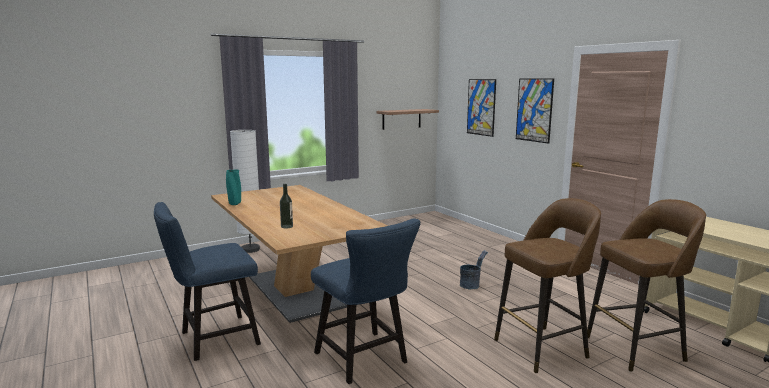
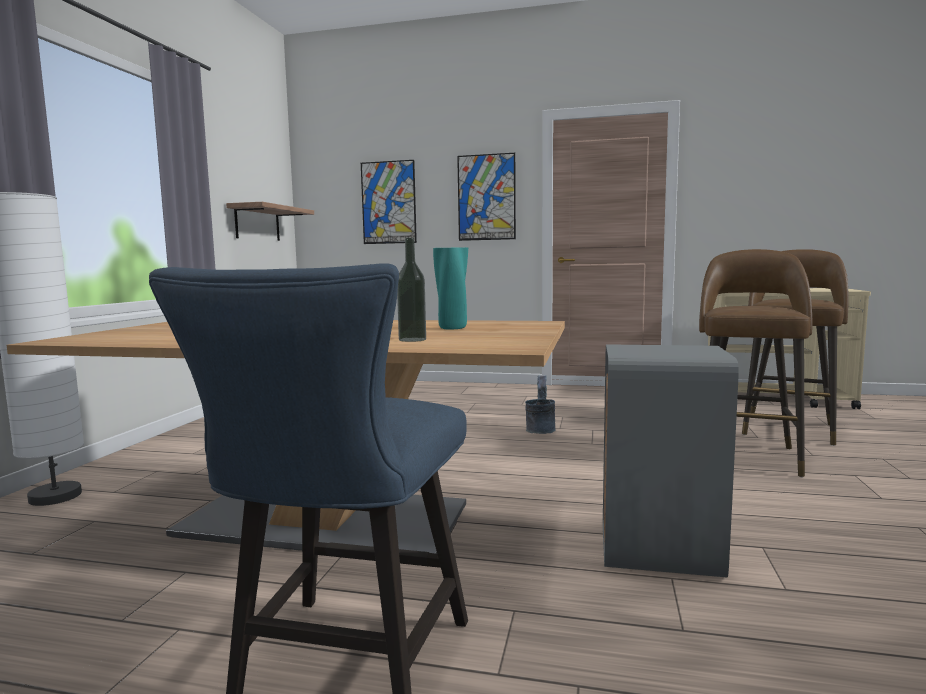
camera: 45 degrees left, 5 degrees down
turquoise vase [226,170,241,205] -> turquoise vase moved to [433,247,468,329]
blue chair [311,218,420,384] -> grey trash can [603,344,739,577]

